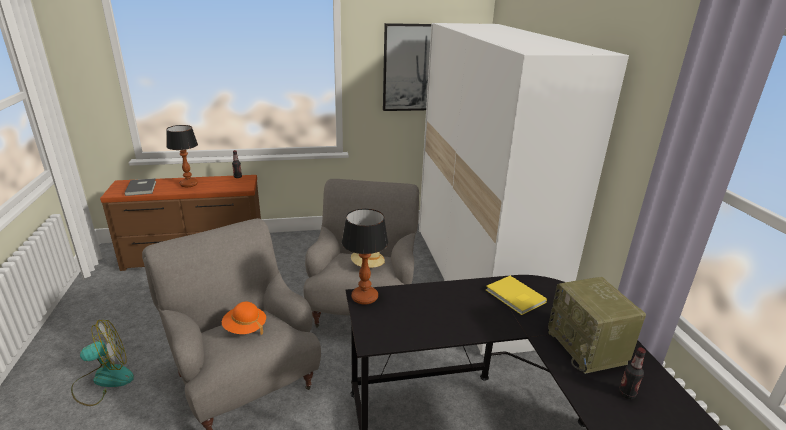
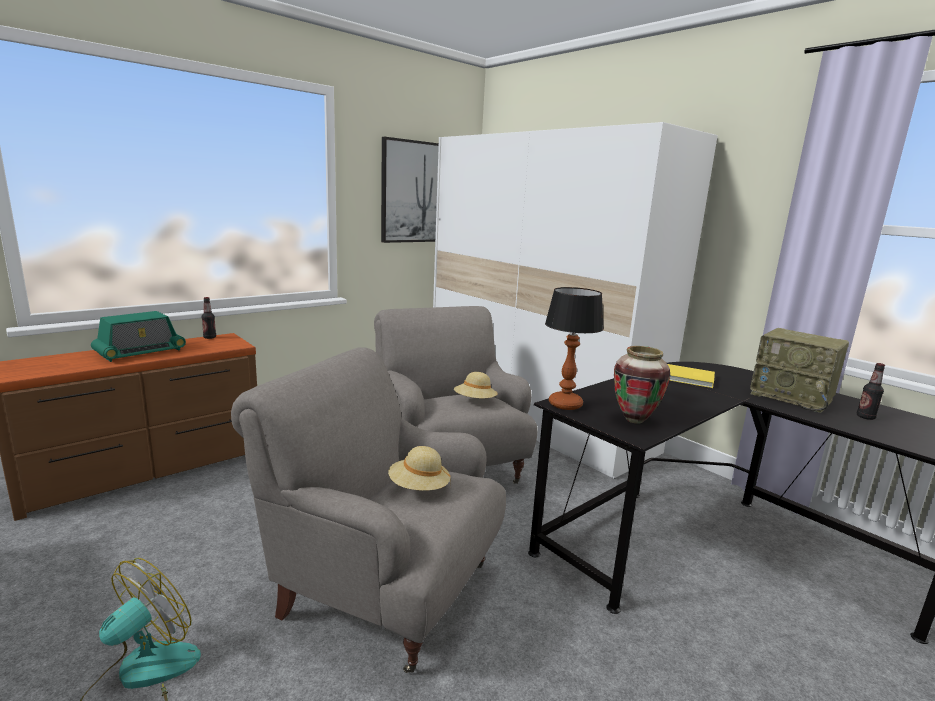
camera: 30 degrees left, 10 degrees down
grey book [125,178,156,196] -> none
table lamp [166,125,198,187] -> radio [91,311,186,362]
orange hat [222,302,266,335] -> beige hat [388,446,451,491]
none -> vase [614,346,670,424]

